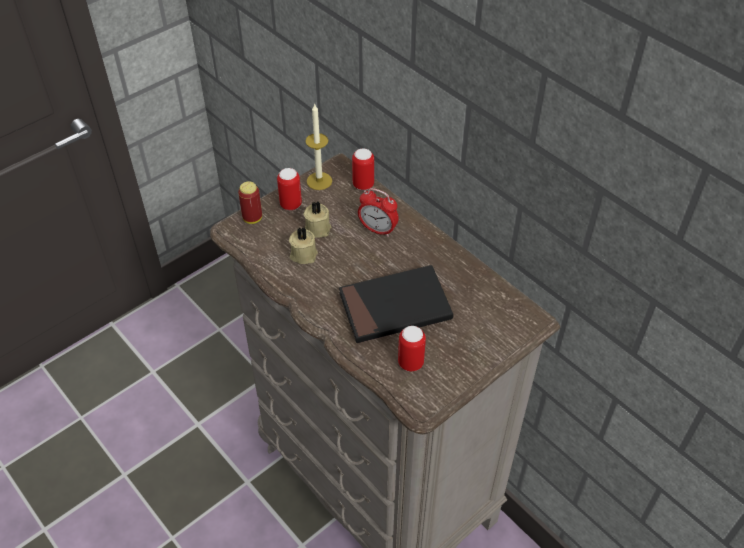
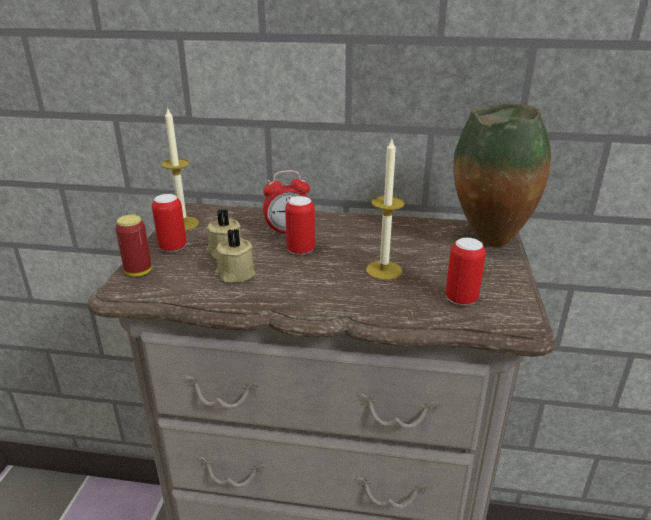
camera: 40 degrees left, 20 degrees down
black book [339,265,453,343] -> candle [366,139,405,280]
can [352,148,374,190] -> can moved to [285,196,315,255]
none -> vase [453,104,551,247]

